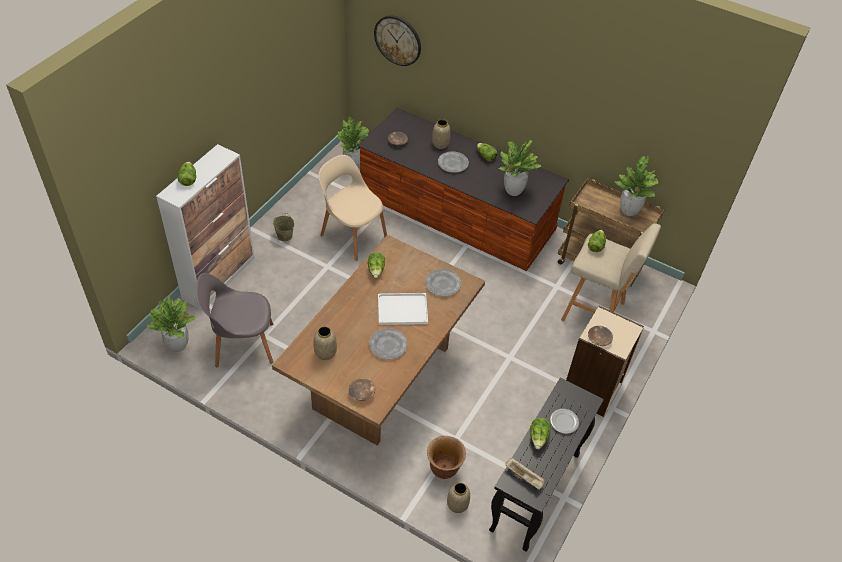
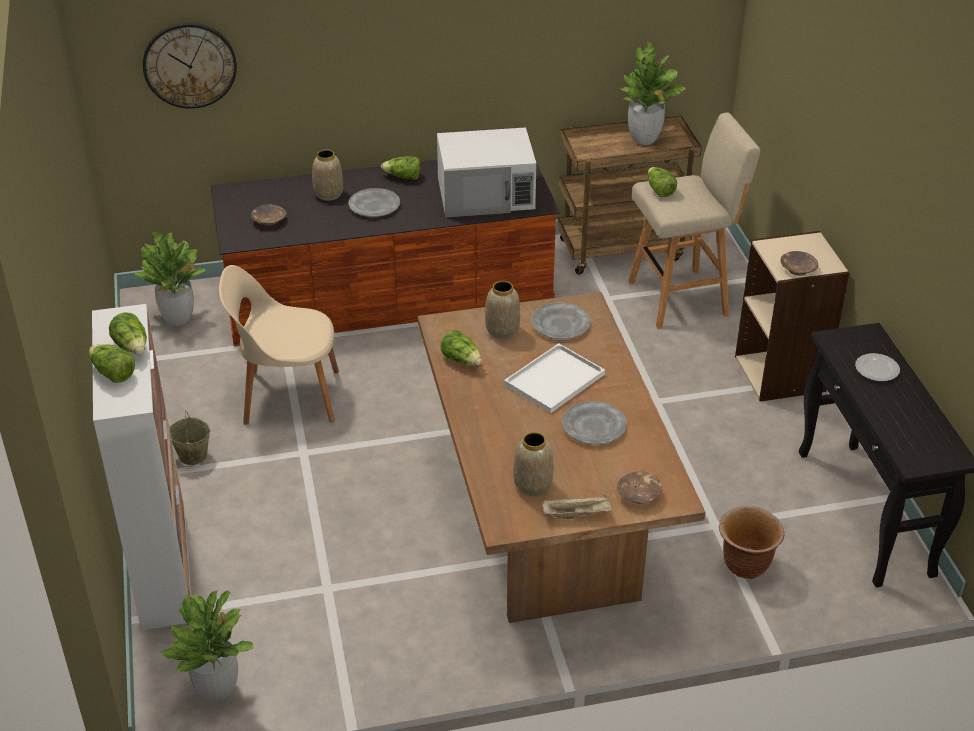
camera: 40 degrees left, 10 degrees down
grey chair [196,273,273,368] -> none
vase [447,483,470,513] -> vase moved to [485,281,520,339]
potted plant [499,139,541,196] -> white microwave [437,127,537,218]
beige tray [505,458,545,490] -> beige tray moved to [543,495,612,519]
lettuce [530,418,551,449] -> lettuce moved to [109,313,147,354]

